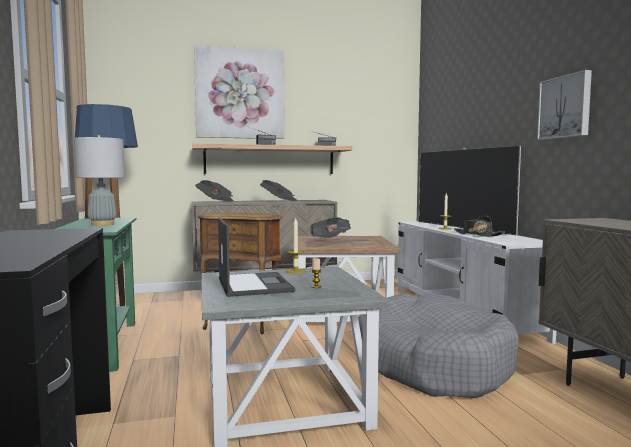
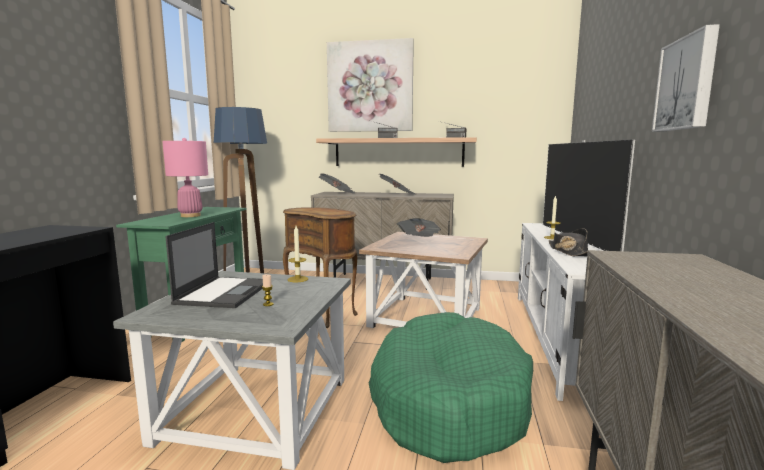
camera: 25 degrees right, 5 degrees up
grey table lamp [74,135,125,226] -> pink table lamp [162,138,208,217]
grey dog bed [358,293,519,398] -> green dog bed [369,312,533,463]

